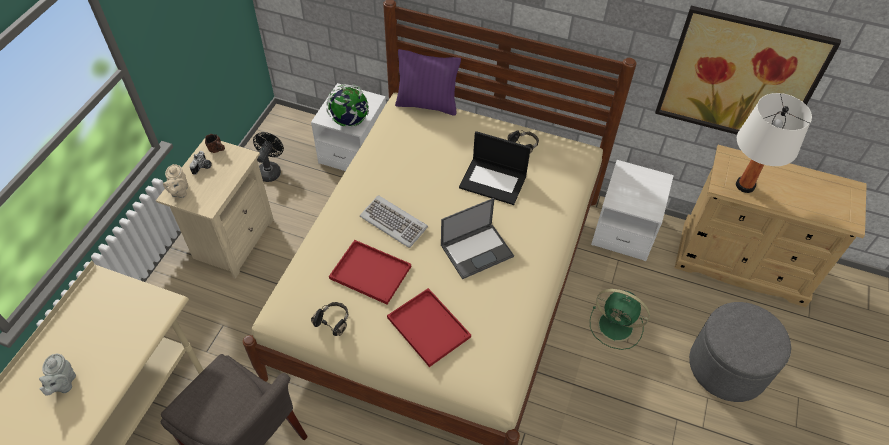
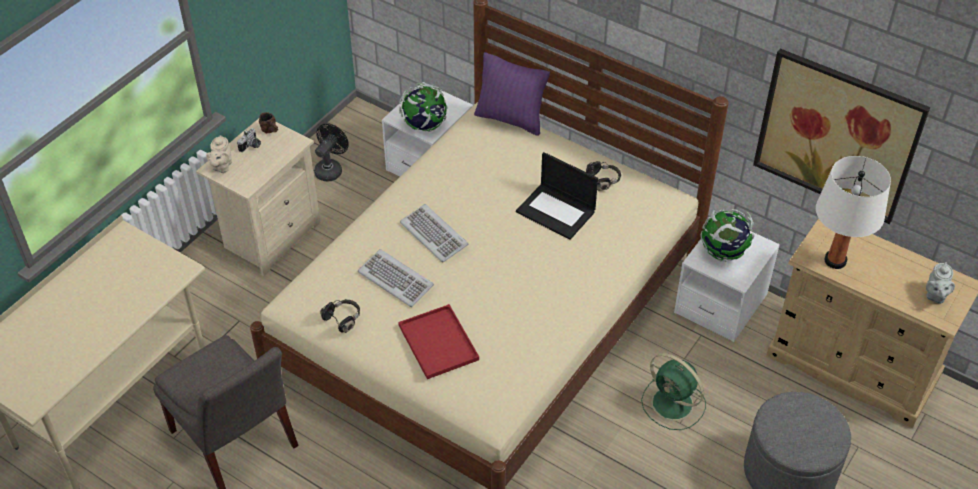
camera: 15 degrees right, 5 degrees down
grey teapot [39,354,76,396] -> grey teapot moved to [926,262,955,304]
red tray [329,240,411,305] -> keyboard [358,249,434,307]
laptop [441,198,514,279] -> none
none -> globe [701,209,755,262]

